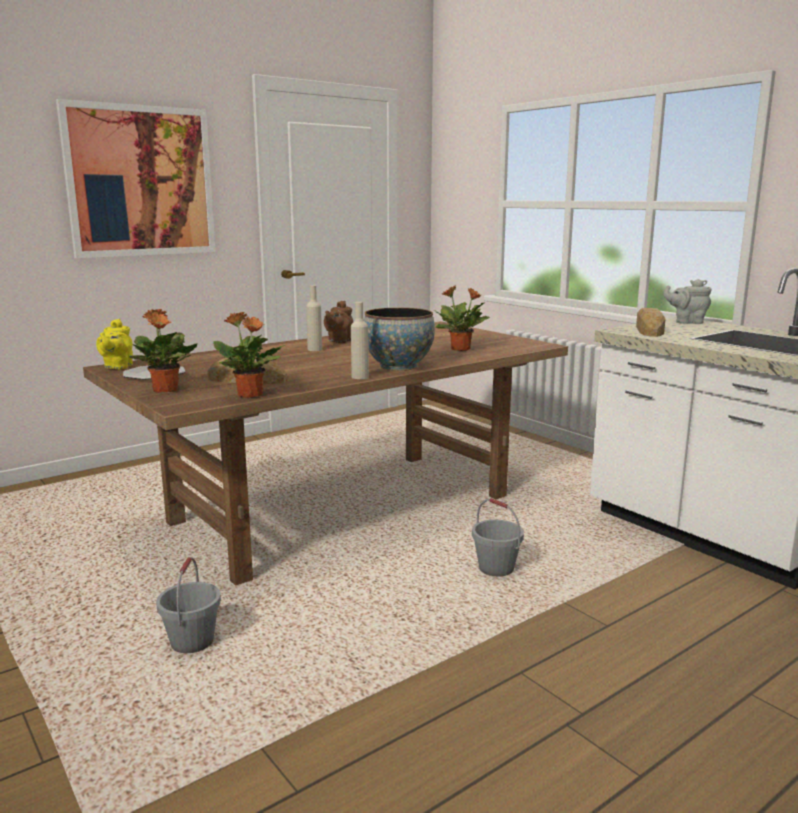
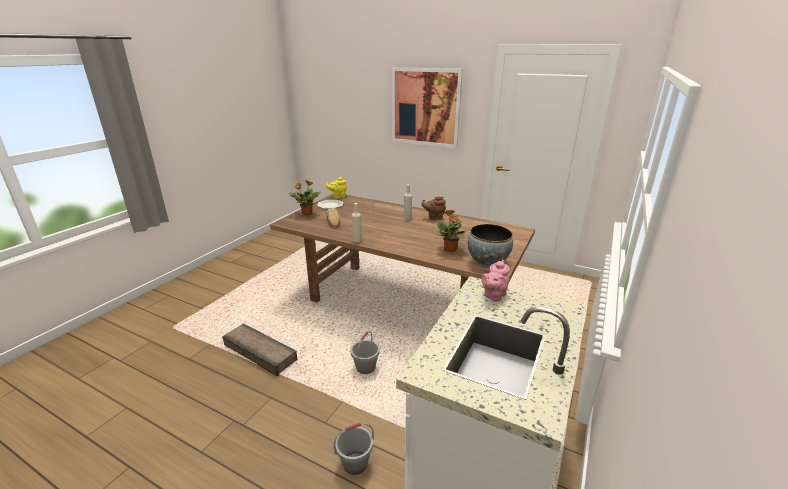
camera: 65 degrees right, 10 degrees up
grey bucket [156,557,221,653] -> grey bucket moved to [334,423,374,475]
potted plant [213,312,285,398] -> none
bowl [364,308,435,371] -> bowl moved to [468,224,513,268]
bread [636,308,666,337] -> pink teapot [482,260,510,301]
grey teapot [663,279,712,324] -> none
none -> crate [222,323,297,376]

